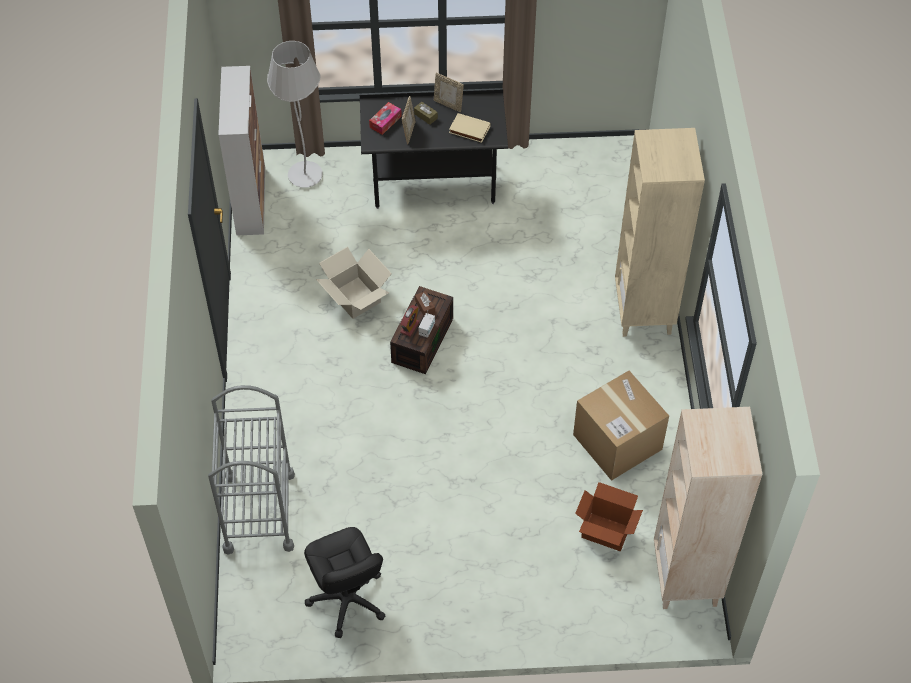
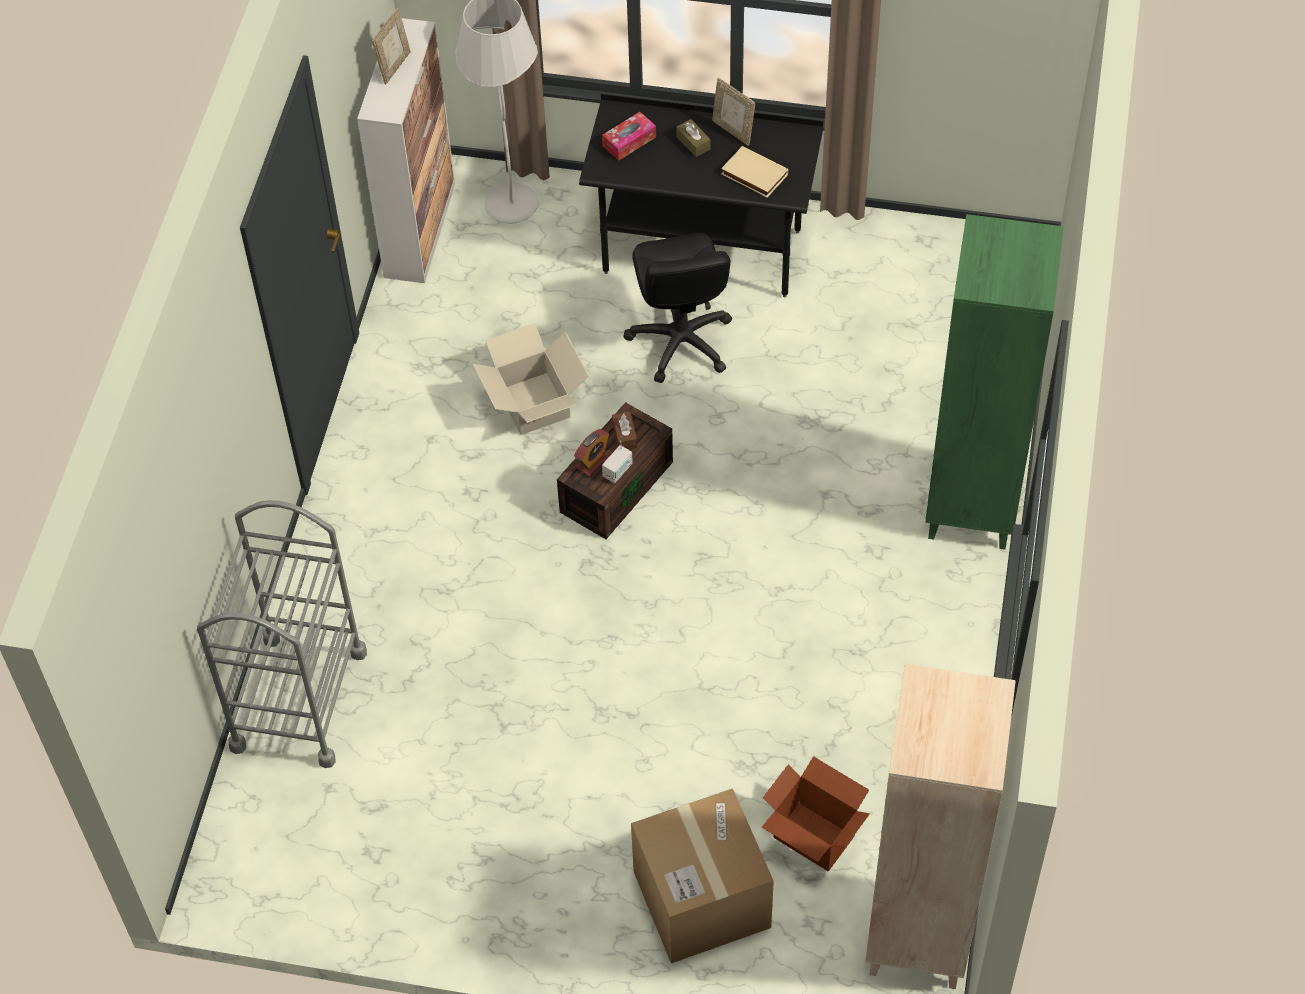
camera: 15 degrees right, 0 degrees up
black office chair [304,527,385,638] -> black office chair moved to [623,233,732,383]
picture frame [402,96,416,144] -> picture frame moved to [372,8,411,84]
cardboard box [573,371,669,481] -> cardboard box moved to [631,788,774,963]
beige bookcase [615,128,705,337] -> green bookcase [925,214,1064,550]

